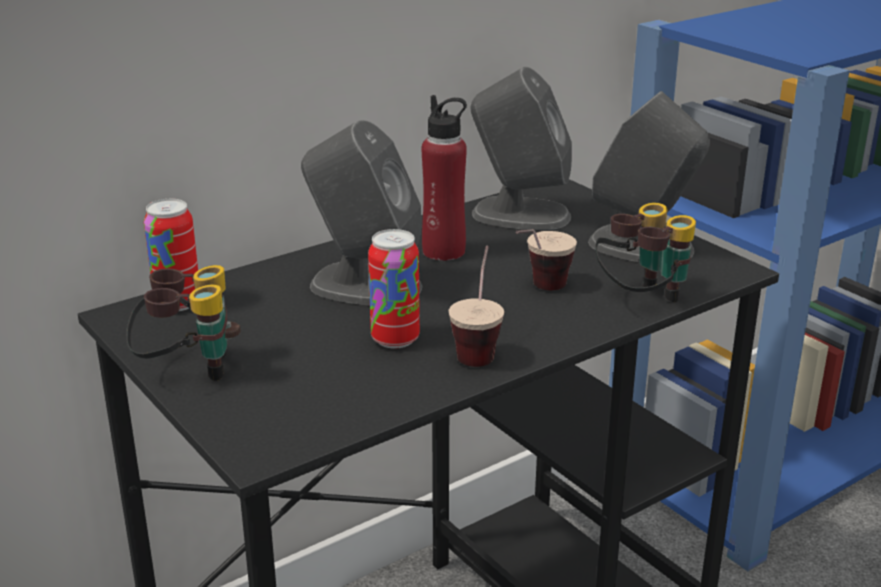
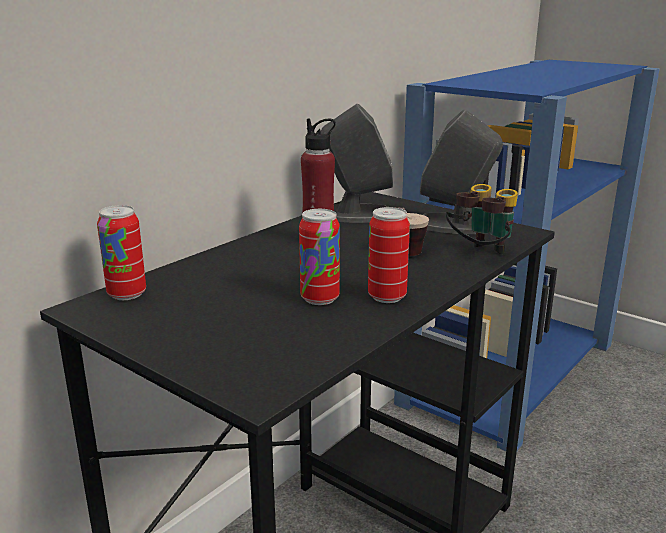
camera: 15 degrees left, 5 degrees down
binoculars [126,265,241,381] -> none
grey speaker [301,120,422,305] -> none
cup [448,246,504,367] -> can [368,207,410,303]

